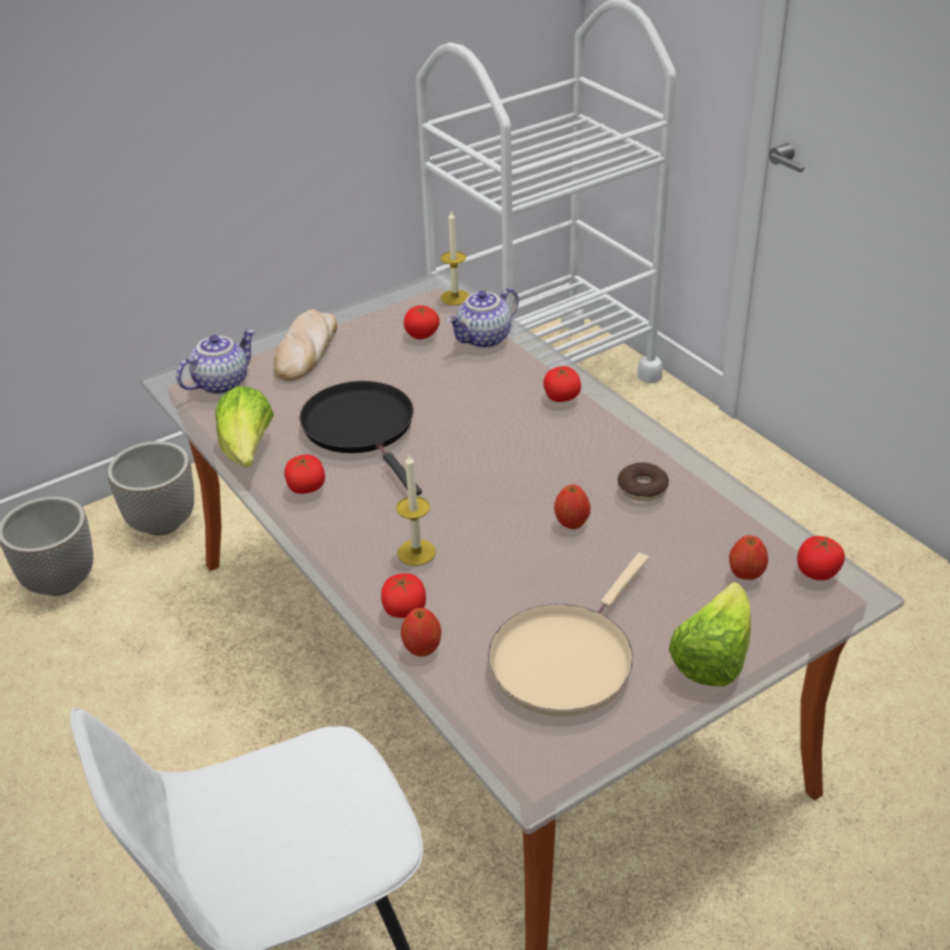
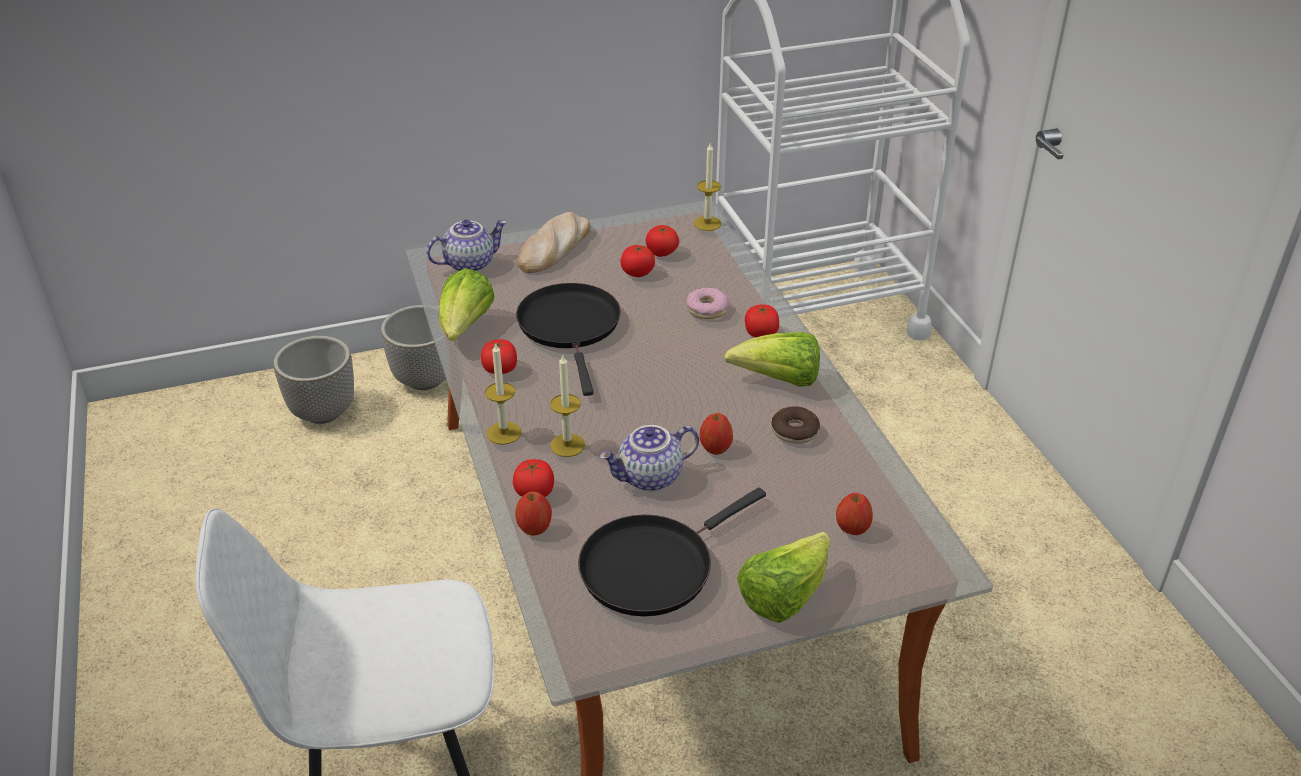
camera: 15 degrees right, 0 degrees up
teapot [447,288,519,348] -> teapot moved to [600,425,699,491]
beige frying pan [488,553,649,716] -> black frying pan [578,488,766,616]
tomato [797,536,845,580] -> tomato moved to [621,245,655,277]
none -> candle [485,342,521,445]
none -> donut [687,288,728,319]
none -> lettuce [724,332,820,387]

